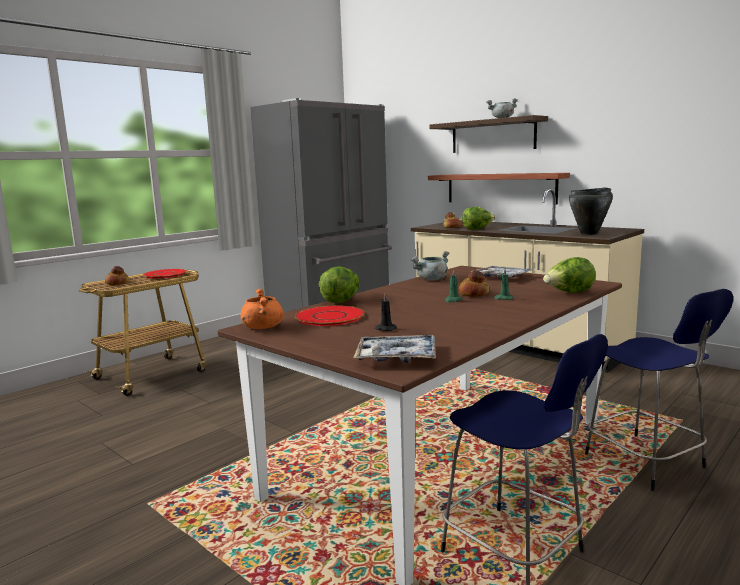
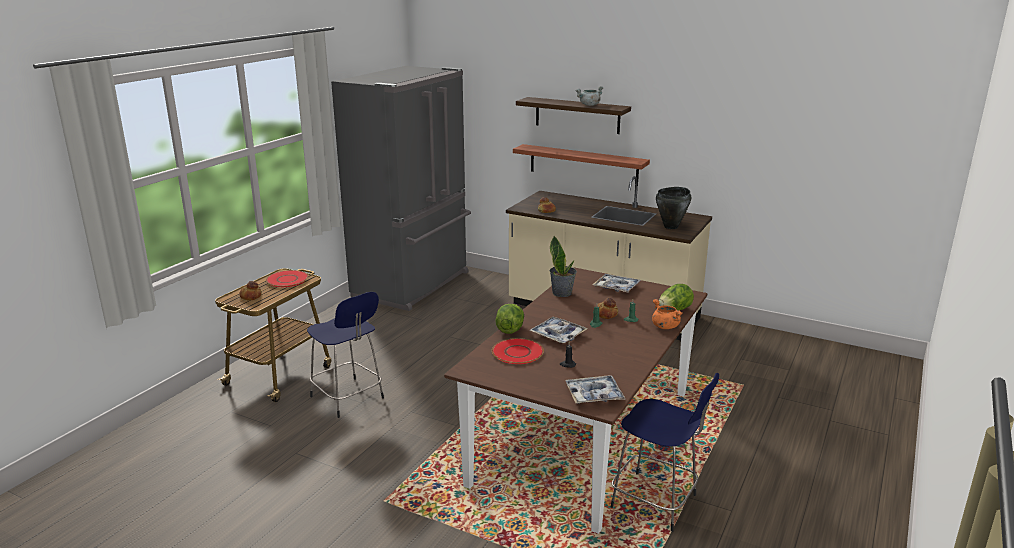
camera: 15 degrees left, 10 degrees up
orange cooking pot [240,289,283,329] -> orange cooking pot moved to [652,299,683,329]
grey cooking pot [410,251,450,281] -> potted plant [550,236,577,297]
lettuce [462,207,495,230] -> none
blue stool [585,289,733,491] -> blue stool moved to [307,292,384,418]
none -> tray [529,317,588,343]

